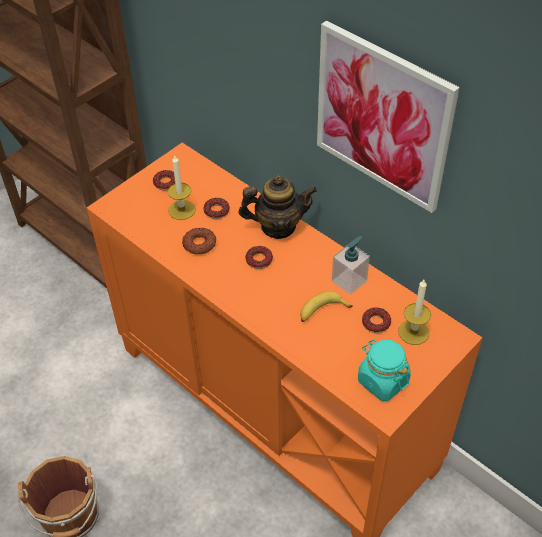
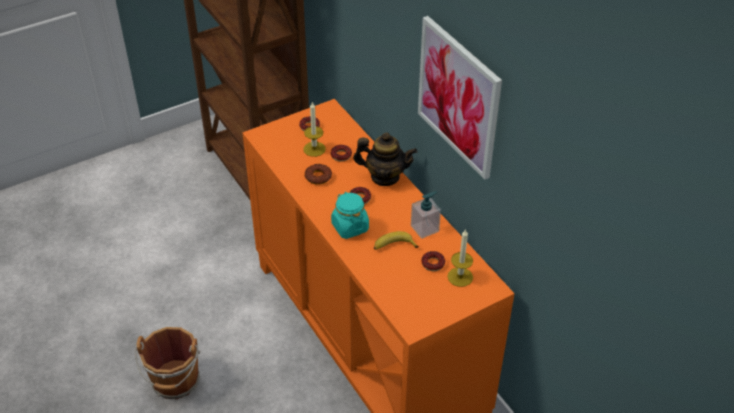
camera: 15 degrees right, 5 degrees down
turquoise jar [358,340,411,401] -> turquoise jar moved to [331,192,369,239]

